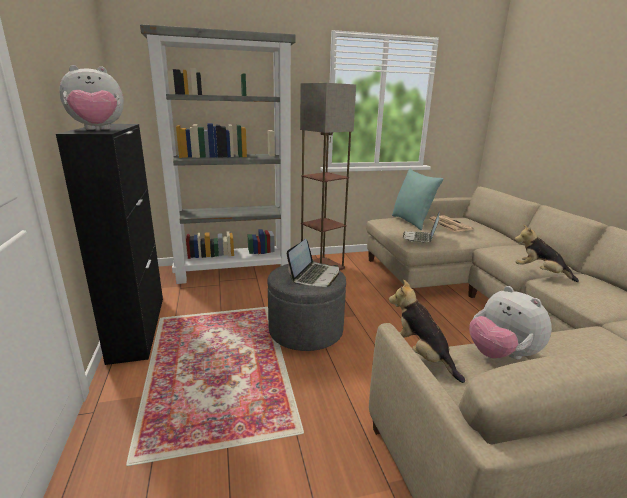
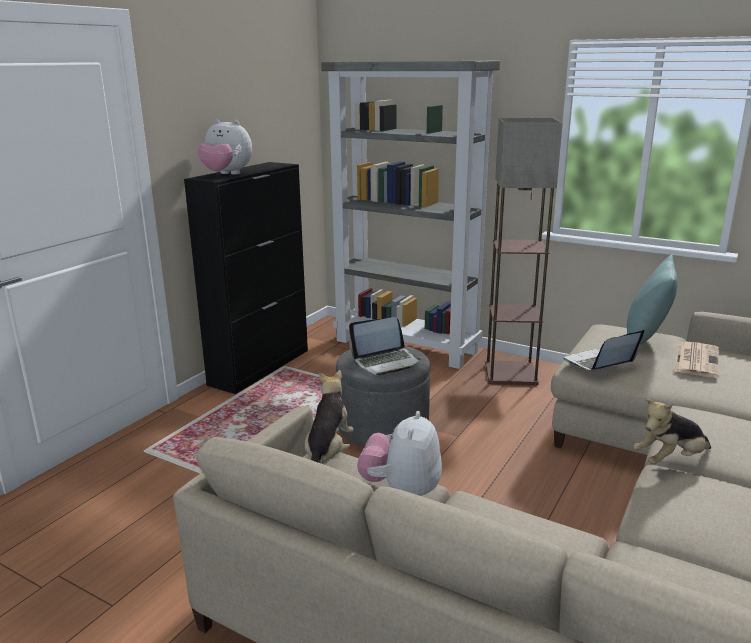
camera: 45 degrees right, 0 degrees up
plush toy [514,225,579,282] -> plush toy turned 105 degrees counterclockwise [634,399,711,465]

